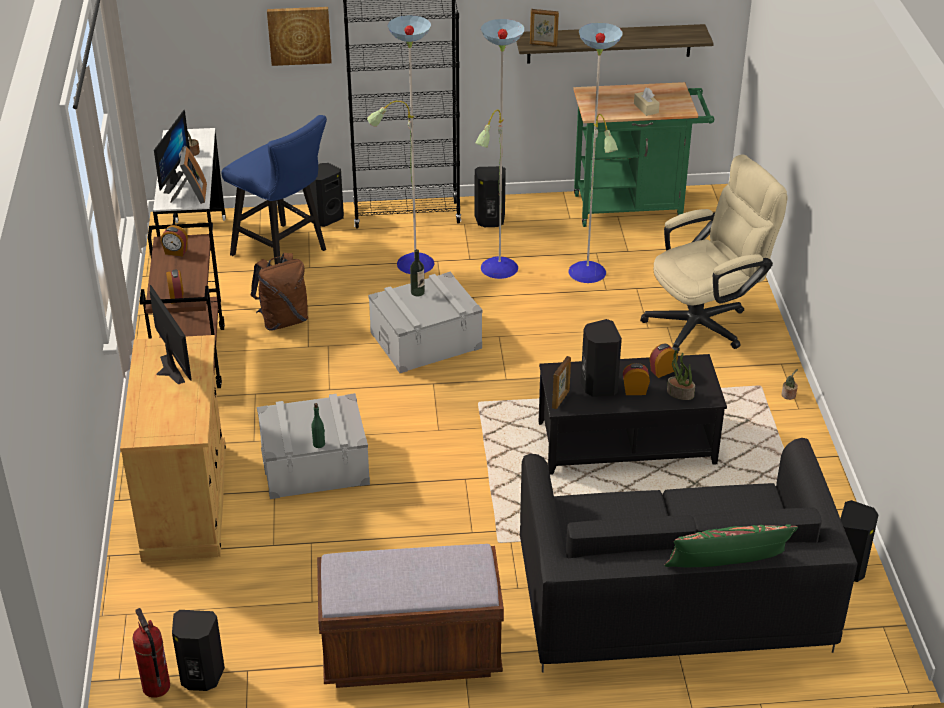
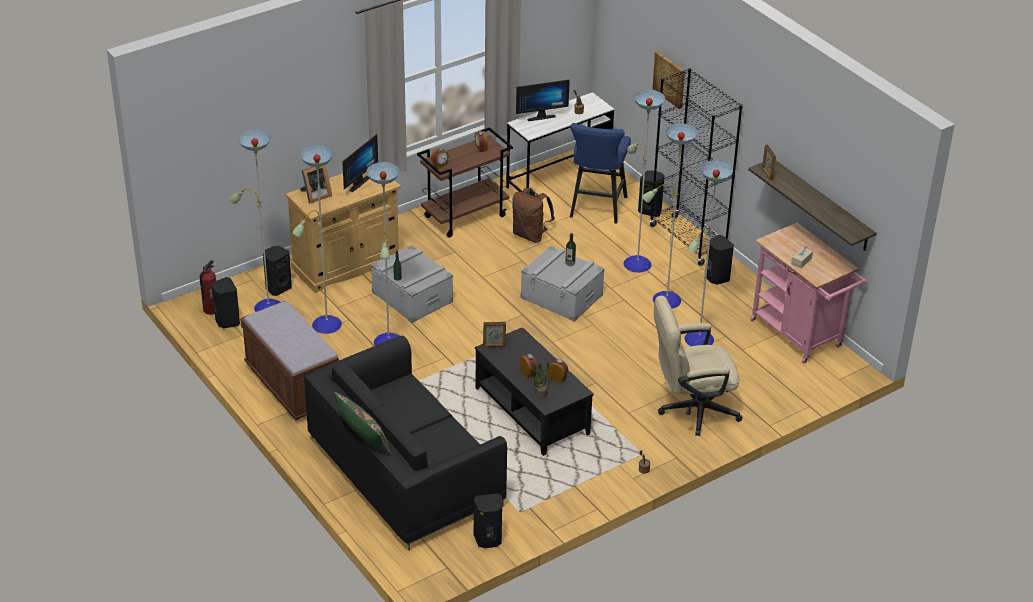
camera: 60 degrees right, 0 degrees up
picture frame [170,146,207,204] -> picture frame moved to [300,165,332,204]
green cart [573,82,714,227] -> pink cart [750,223,867,364]
black speaker [581,319,622,397] -> black speaker moved to [263,246,292,296]
beige office chair [640,154,788,353] -> beige office chair turned 135 degrees clockwise [654,296,743,436]
none -> floor lamp [230,129,400,346]

